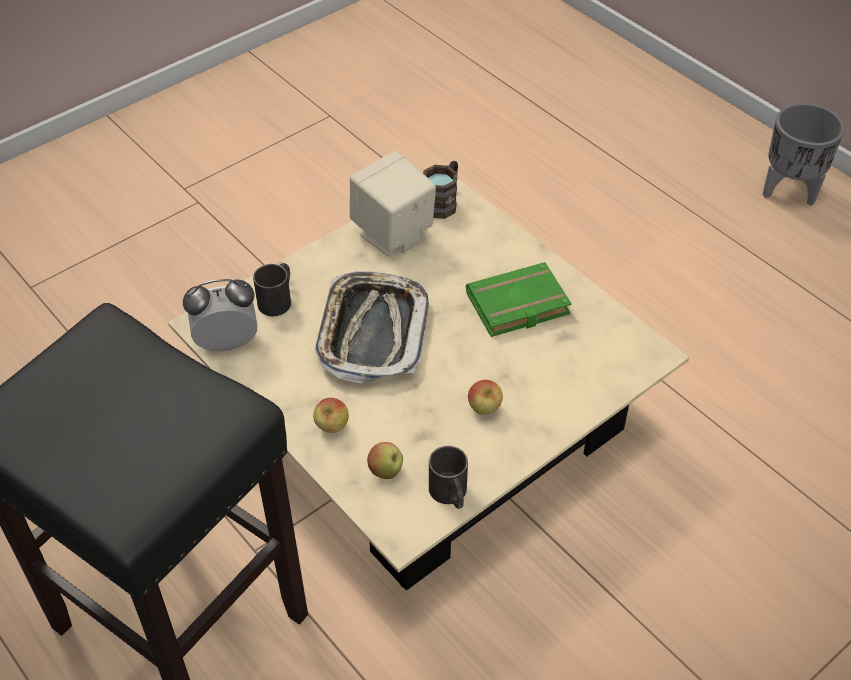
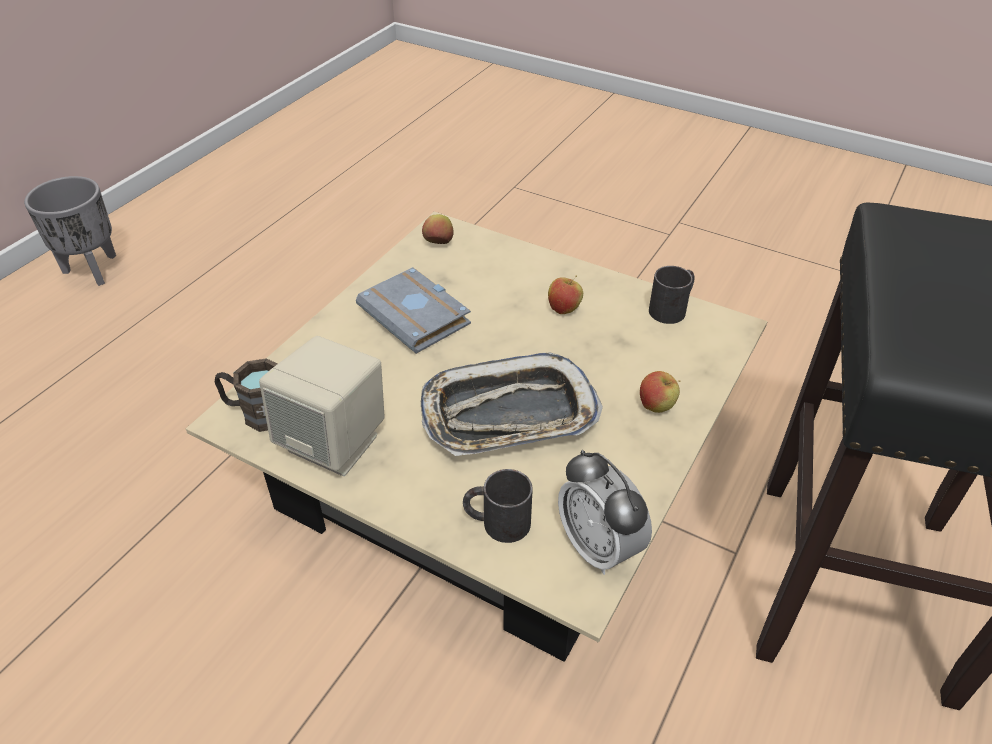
camera: 110 degrees left, 5 degrees down
apple [367,442,403,479] -> apple moved to [422,214,454,244]
green book [466,262,572,337] -> grey book [356,267,471,354]

